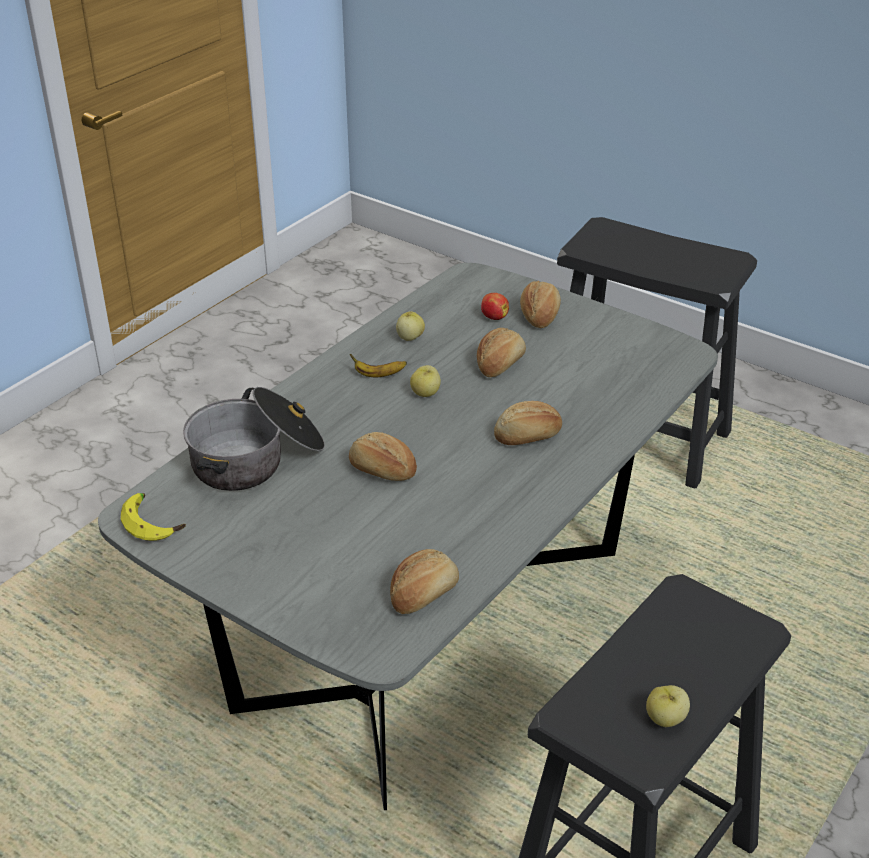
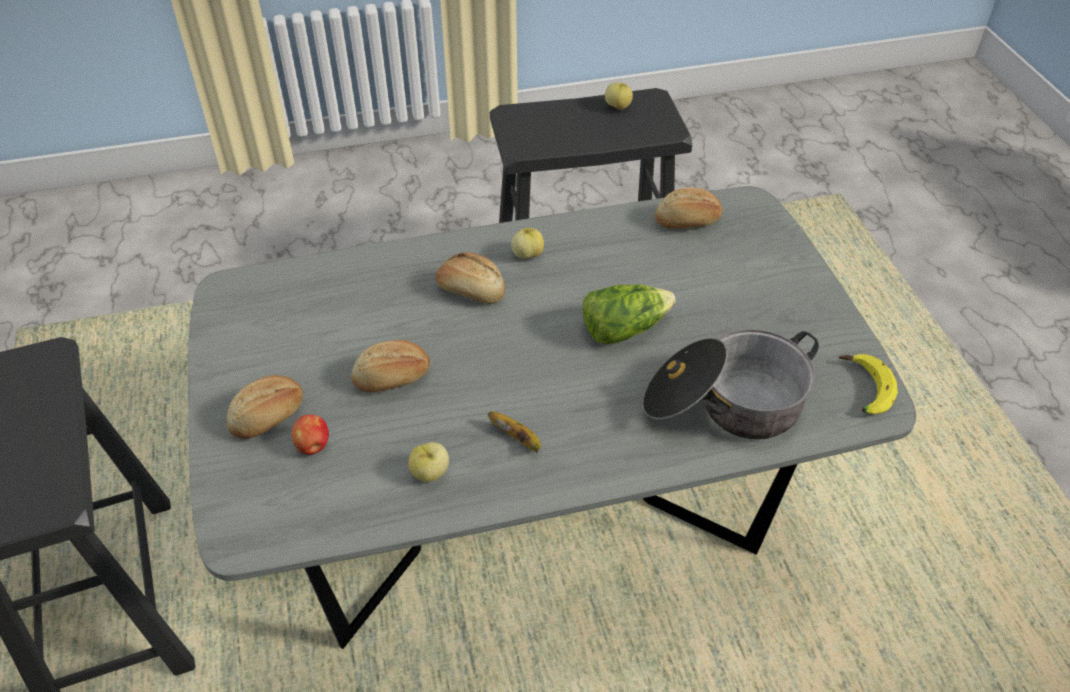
camera: 140 degrees left, 10 degrees up
bread [349,432,417,481] -> lettuce [583,284,676,344]
apple [410,365,441,397] -> apple moved to [511,228,544,259]

